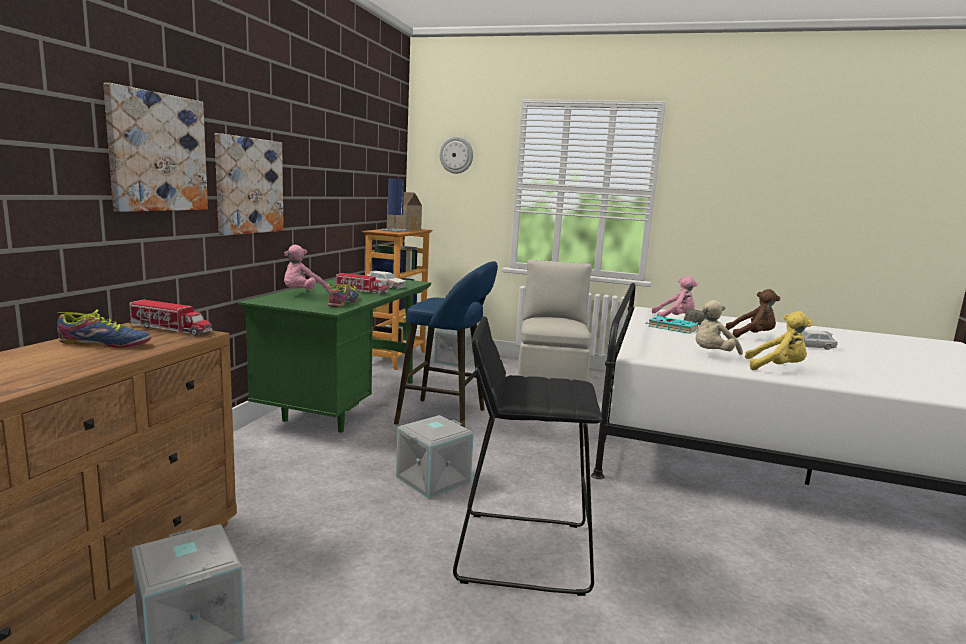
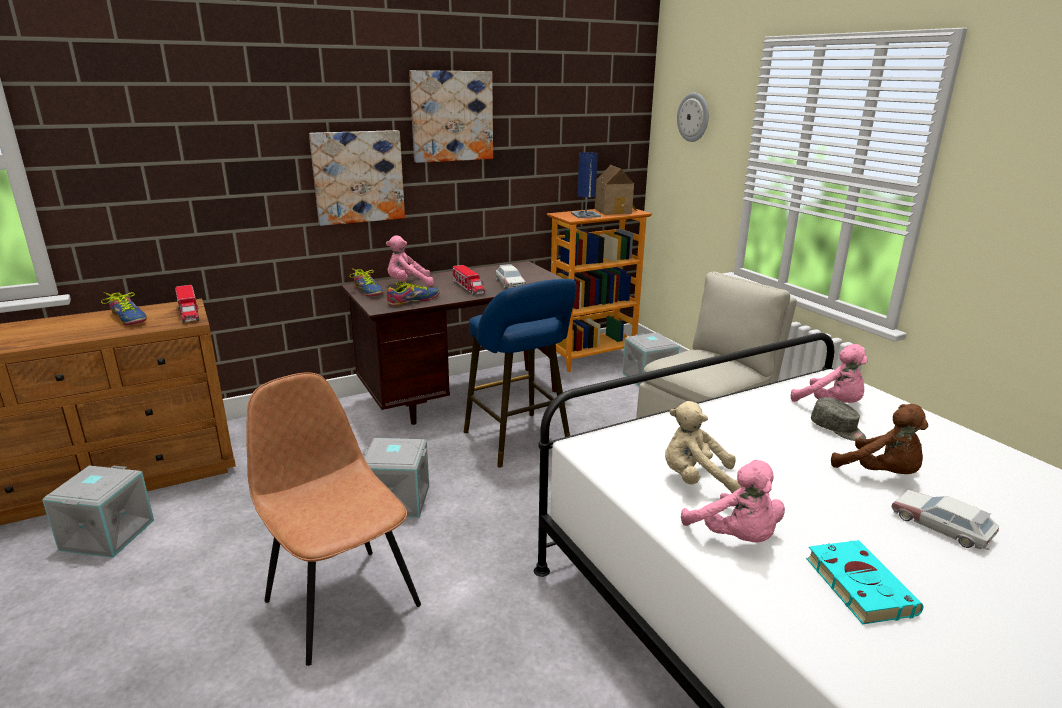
camera: 45 degrees right, 10 degrees up
picture [103,83,208,212] -> picture moved to [409,70,493,163]
green desk [238,274,431,433] -> brown desk [341,261,564,425]
black stool [453,316,602,596] -> brown chair [246,372,421,666]
turquoise book [647,316,698,334] -> turquoise book moved to [806,540,923,624]
yellow plush toy [745,311,813,370] -> pink plush toy [681,460,785,543]
none -> shoe [350,268,383,296]

